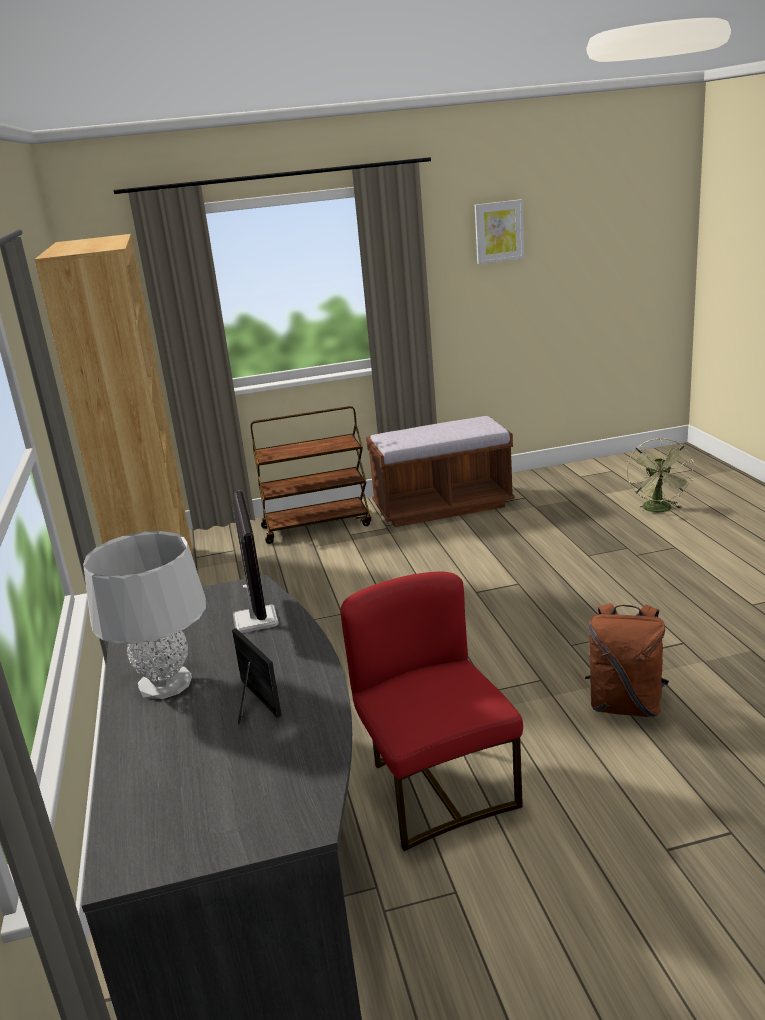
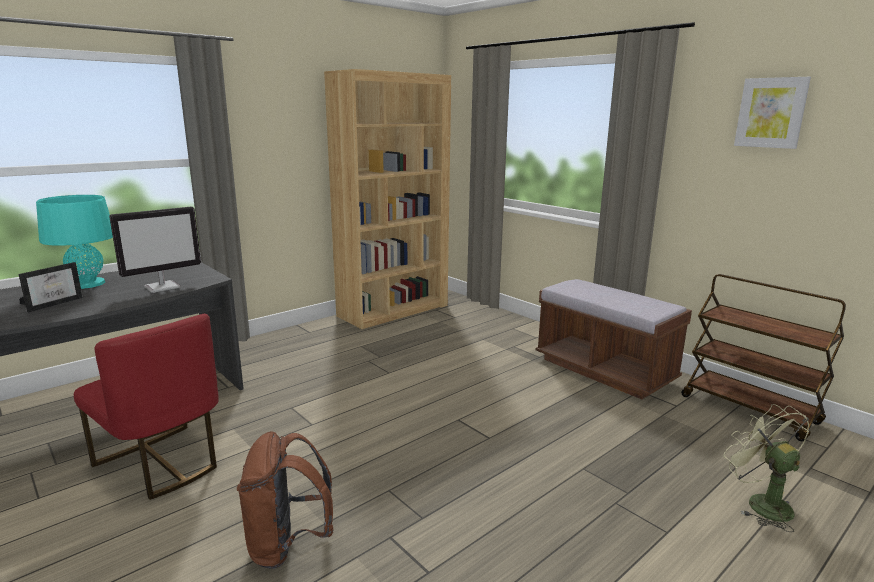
camera: 60 degrees right, 5 degrees down
grey table lamp [83,531,206,699] -> turquoise table lamp [36,195,113,289]
brown cart [250,406,371,544] -> brown cart moved to [681,274,846,441]
red chair [340,571,523,851] -> red chair turned 90 degrees clockwise [74,314,219,500]
green fan [626,438,694,513] -> green fan turned 90 degrees clockwise [724,404,809,532]

